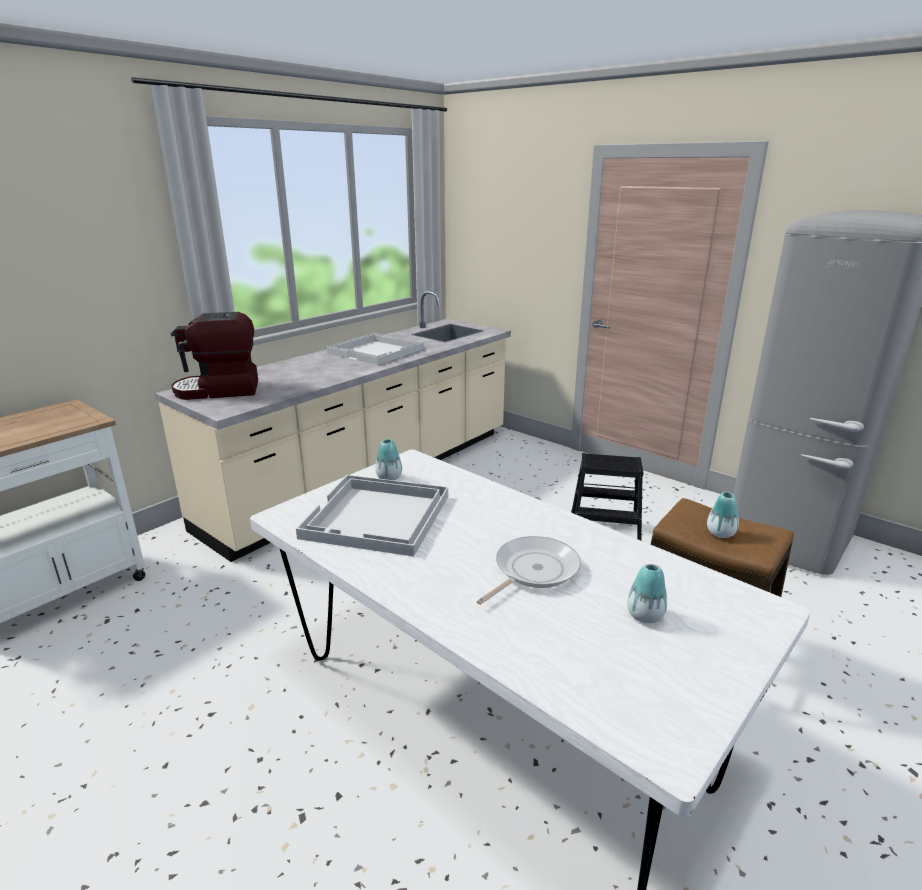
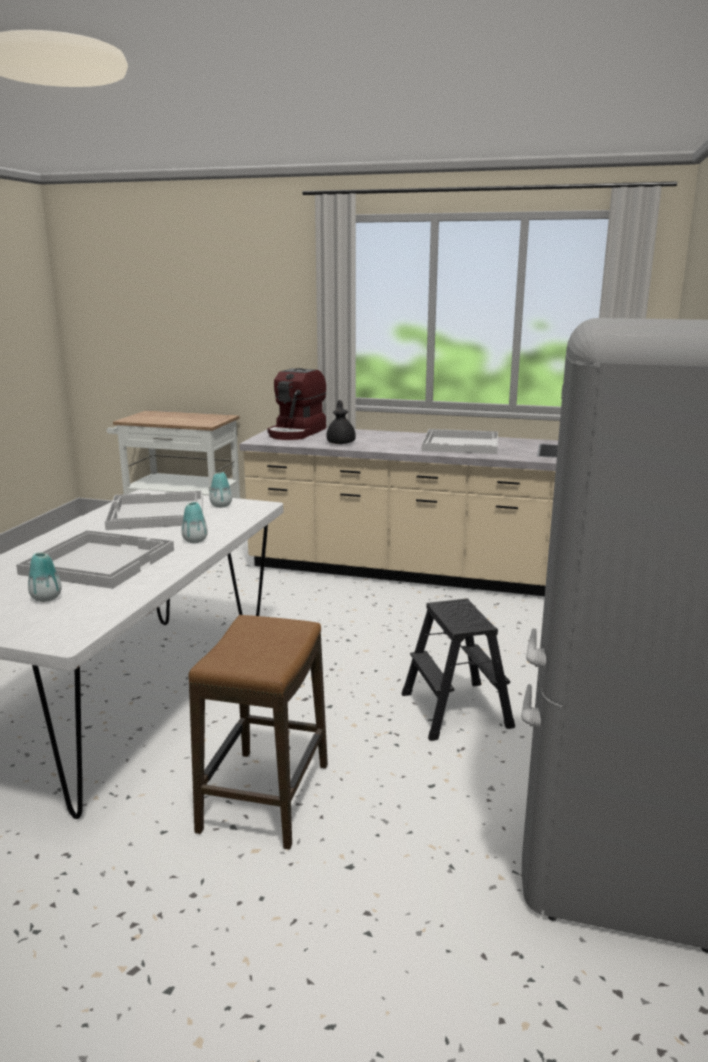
camera: 65 degrees right, 5 degrees down
coffee machine [171,312,258,400] -> coffee machine turned 120 degrees counterclockwise [267,368,326,440]
frying pan [476,536,581,605] -> white tray [16,530,174,589]
vase [707,492,739,538] -> vase moved to [181,502,208,543]
none -> black teapot [327,400,356,444]

